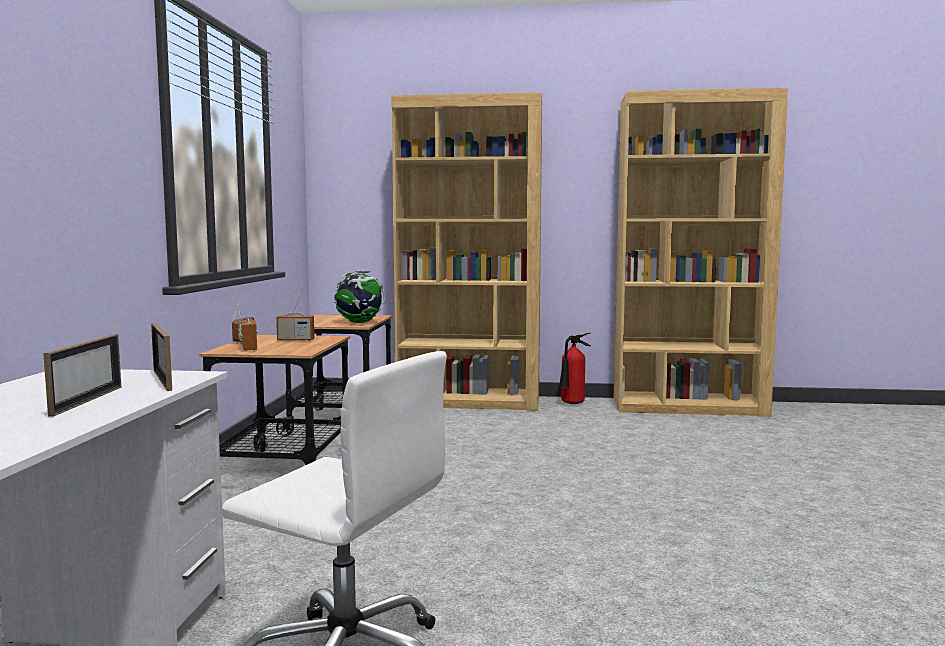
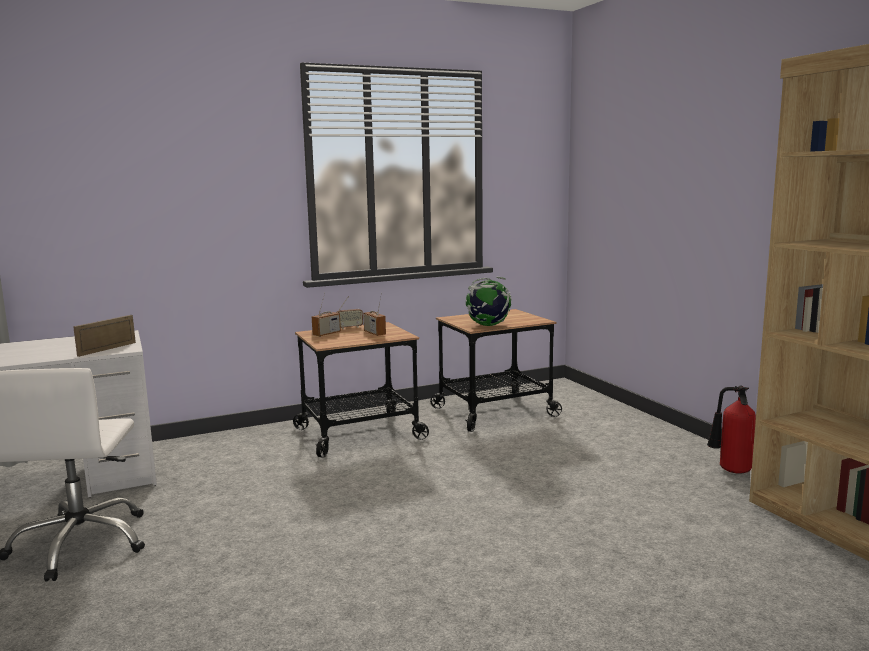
camera: 60 degrees right, 5 degrees up
picture frame [43,334,121,417] -> none
brown bookcase [391,92,542,411] -> none

